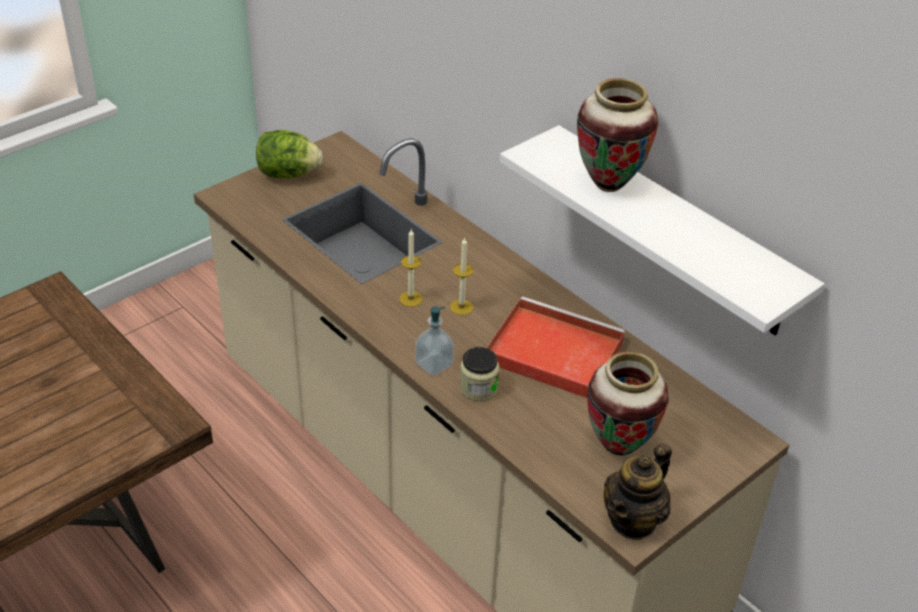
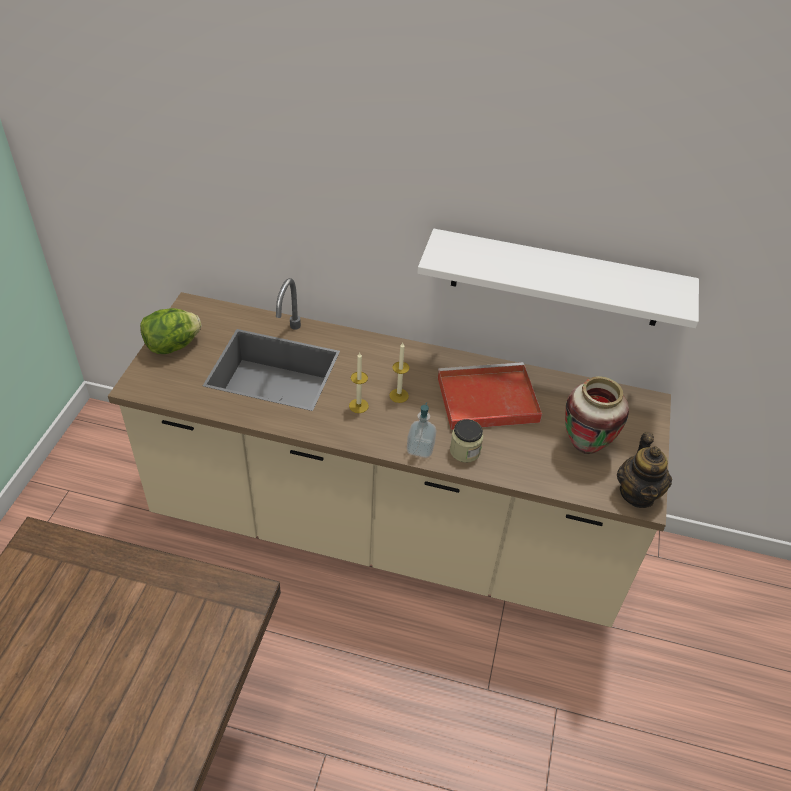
camera: 35 degrees left, 5 degrees up
vase [577,78,658,192] -> none

